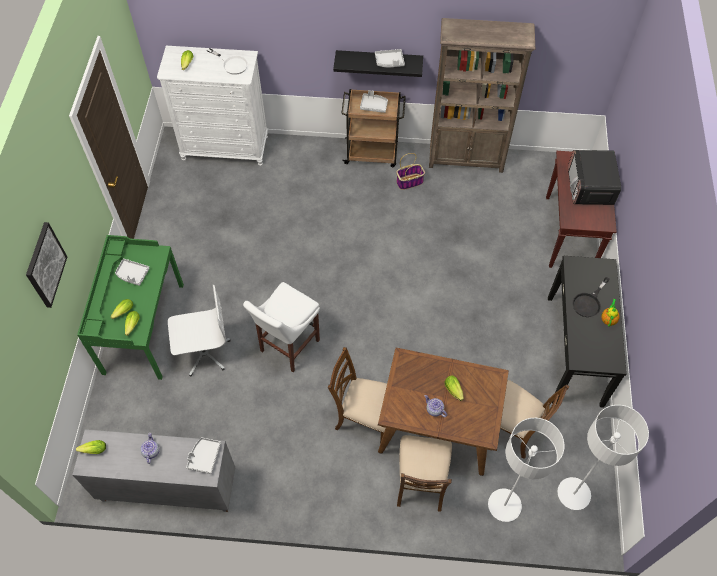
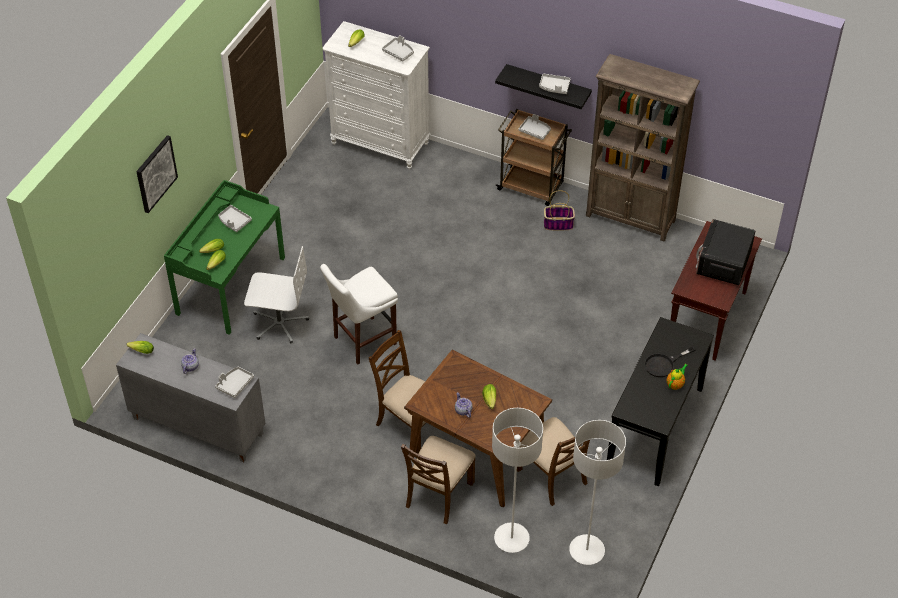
camera: 20 degrees right, 10 degrees down
white frying pan [207,48,248,75] -> grey tray [382,35,414,61]

